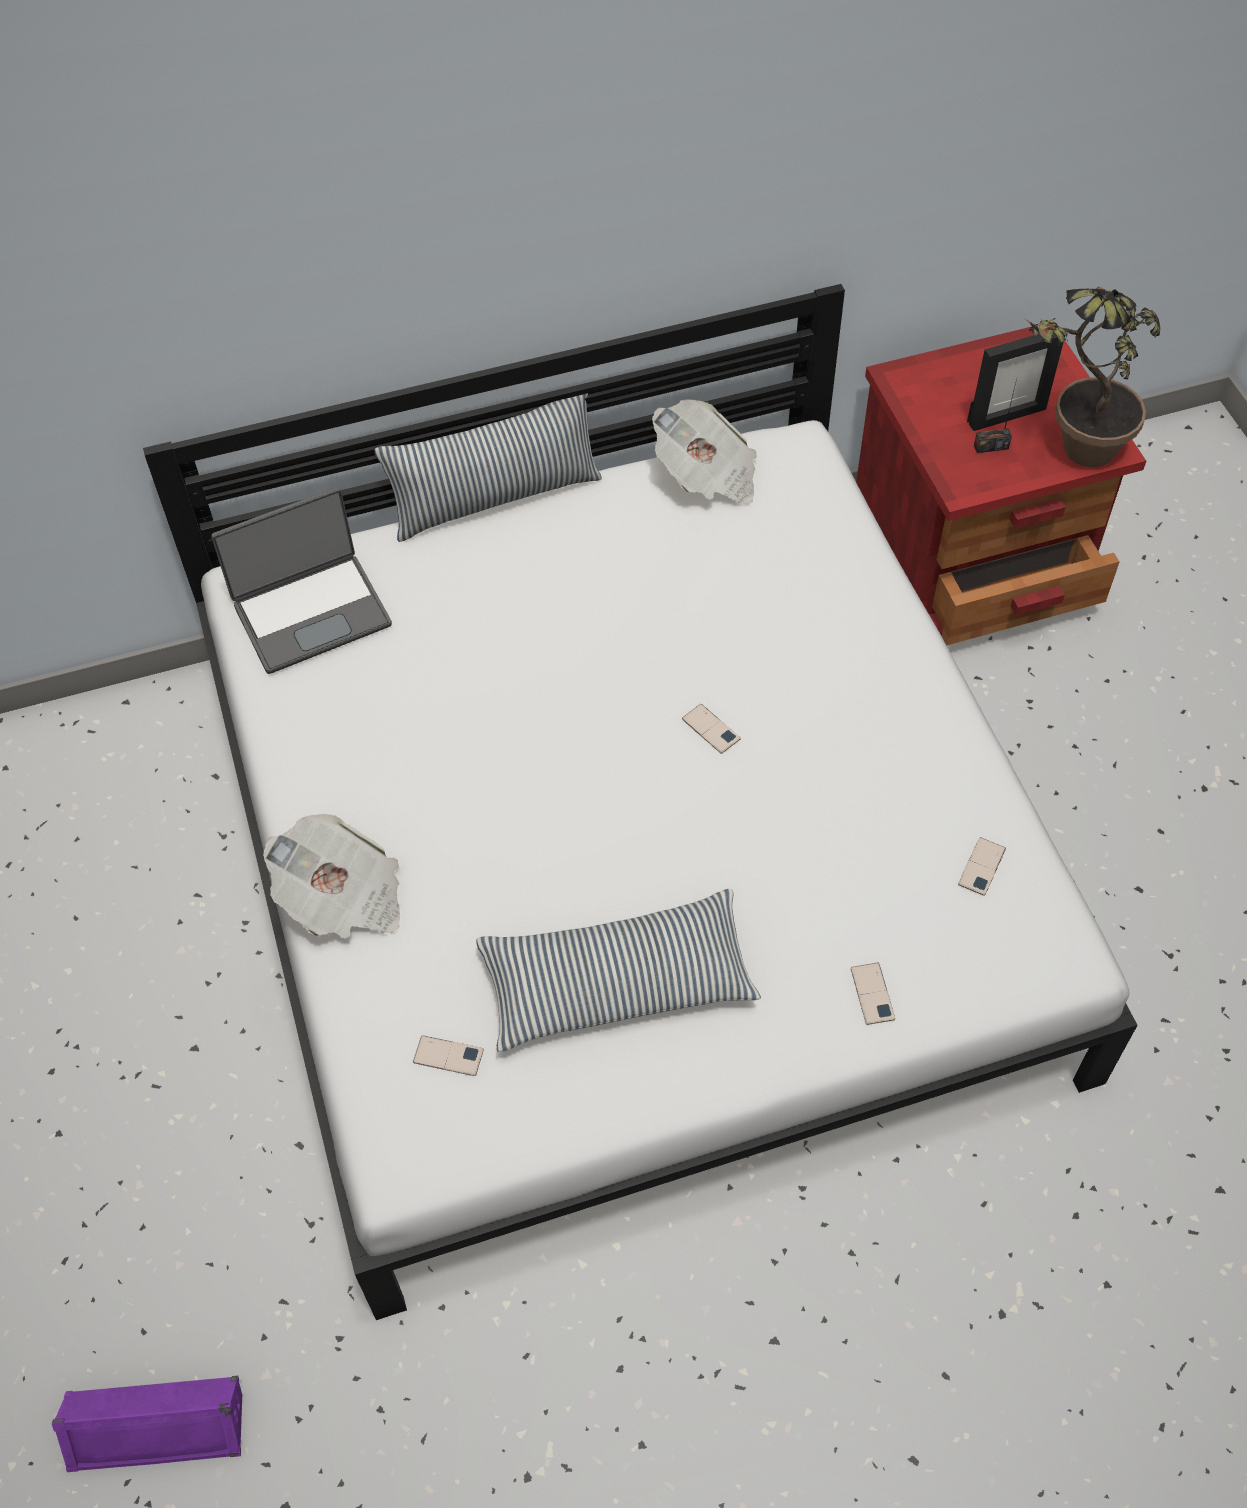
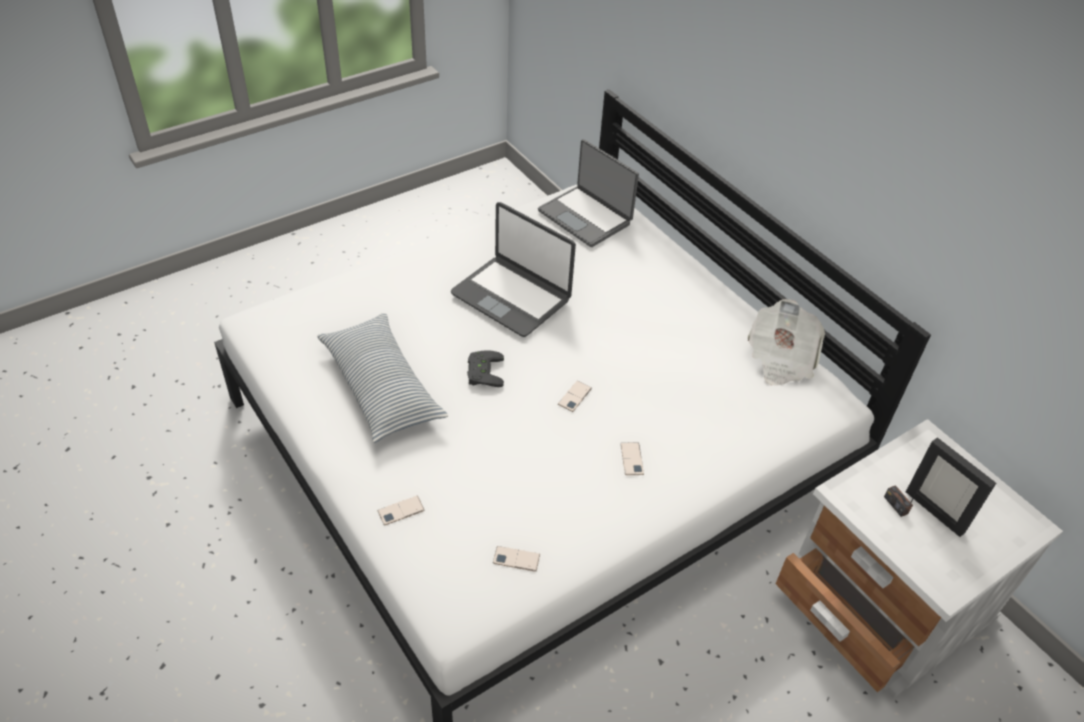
camera: 70 degrees right, 10 degrees down
purple speaker [52,1376,242,1472] -> none
newspaper [263,814,400,939] -> none
pillow [374,393,602,542] -> none
phone [413,1035,484,1076] -> phone moved to [621,442,644,475]
red nightstand [856,322,1146,645] -> white nightstand [776,419,1063,699]
potted plant [1024,287,1160,467] -> none
none -> laptop [451,202,576,337]
none -> black game controller [467,350,504,387]

